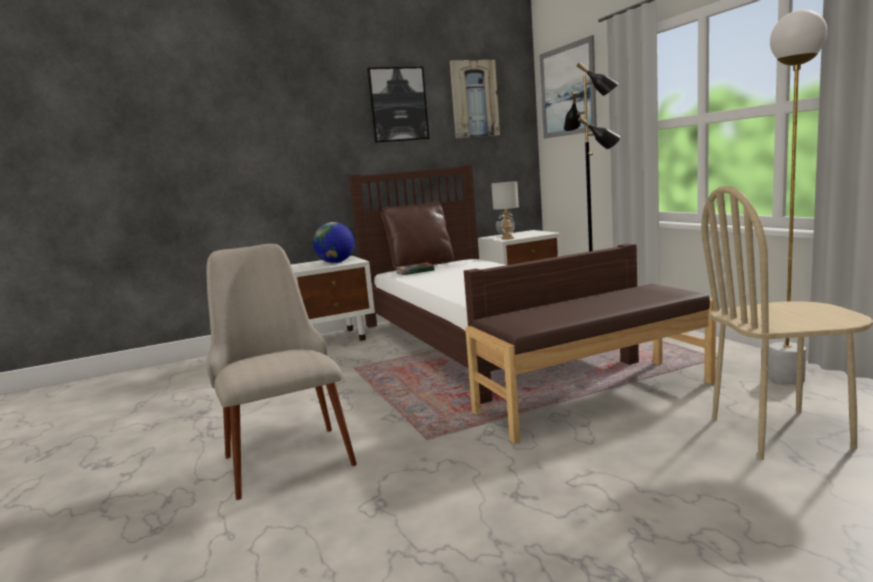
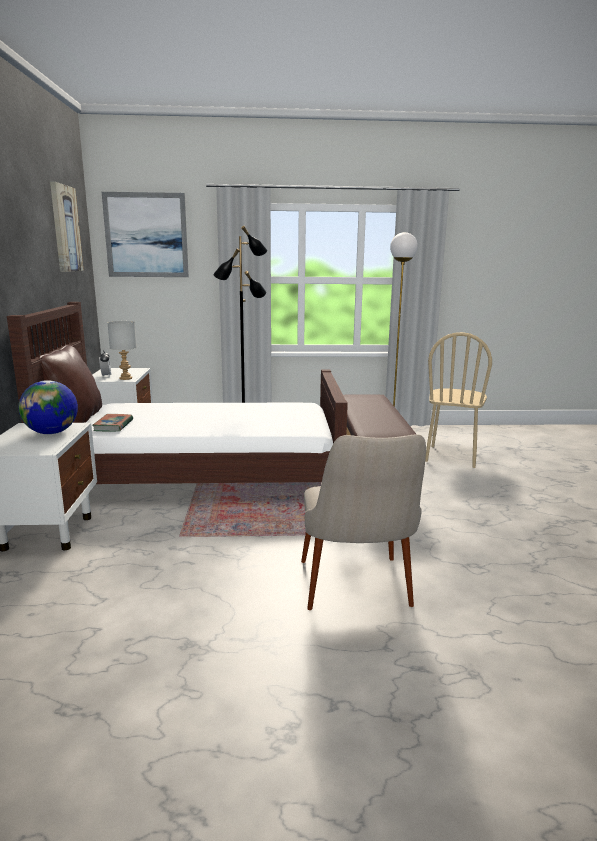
camera: 70 degrees left, 5 degrees up
beige chair [206,244,357,500] -> beige chair turned 90 degrees counterclockwise [301,434,426,610]
picture [367,67,429,143] -> none

